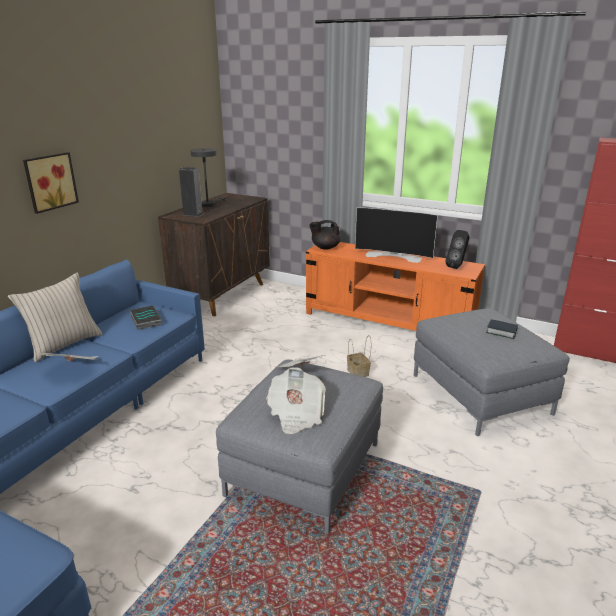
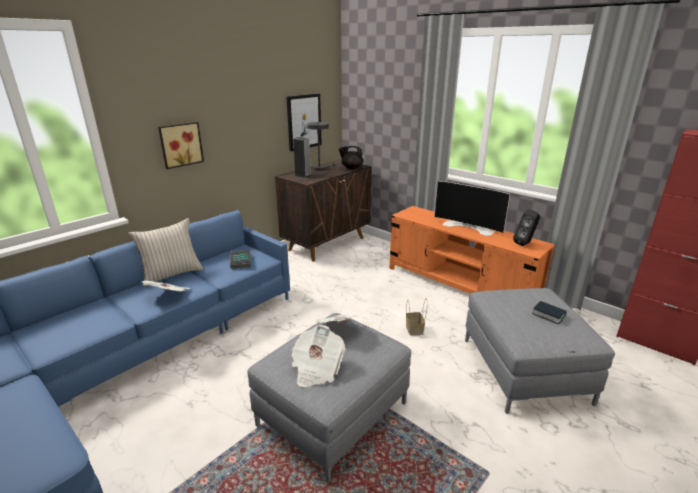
camera: 15 degrees right, 0 degrees up
black teapot [309,220,340,250] -> black teapot moved to [339,146,364,169]
none -> picture [287,93,322,151]

